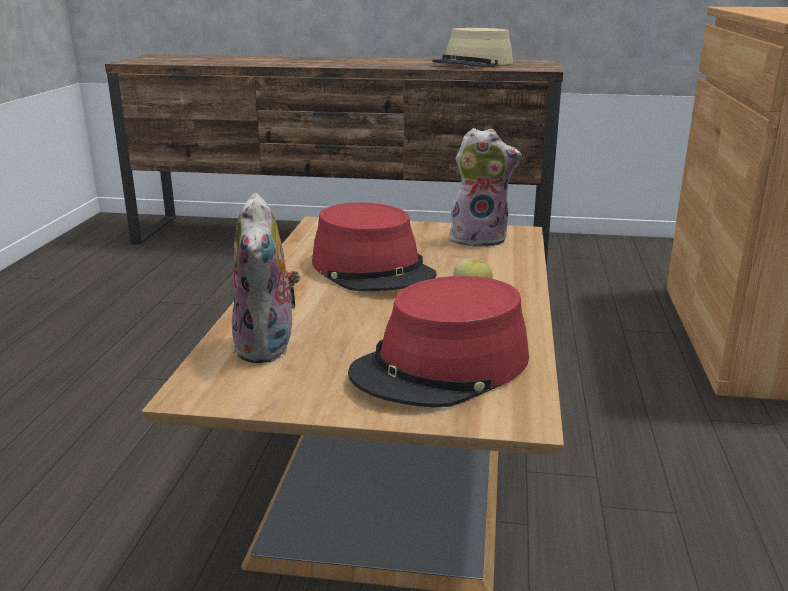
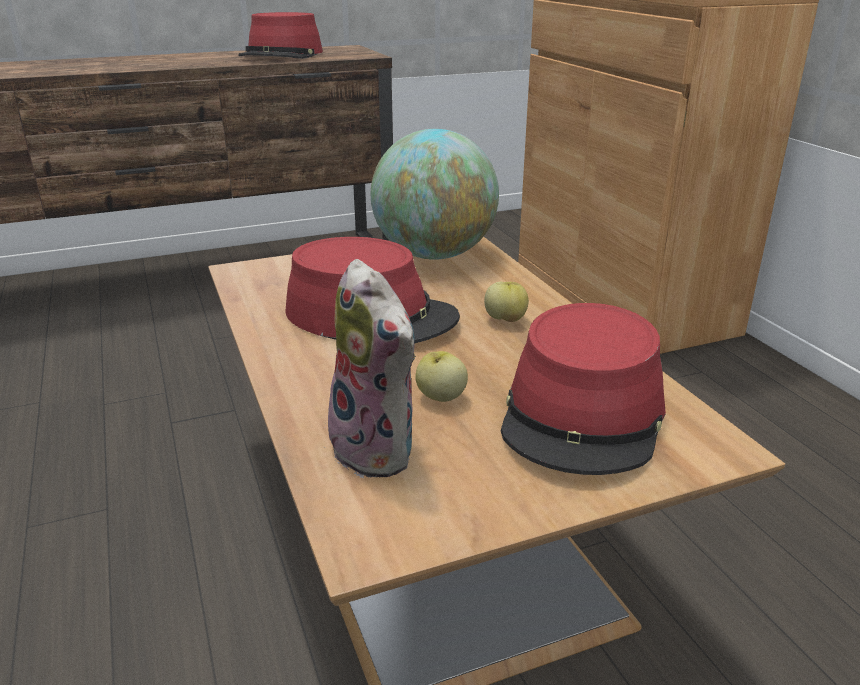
camera: 30 degrees left, 5 degrees up
beige hat [432,28,513,68] -> red hat [238,12,323,59]
plush toy [449,128,522,247] -> globe [371,129,499,260]
none -> apple [415,351,468,402]

